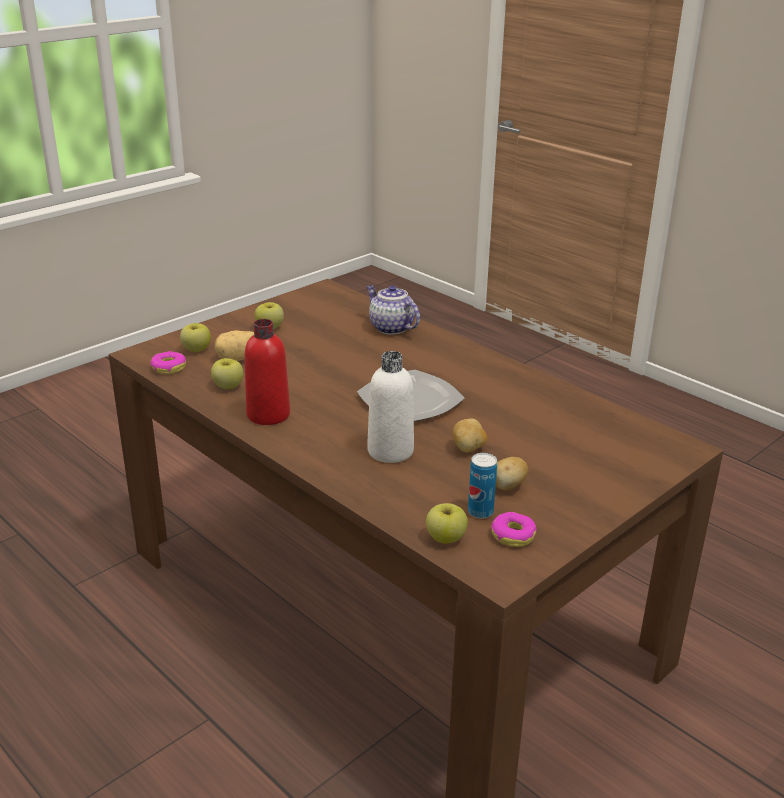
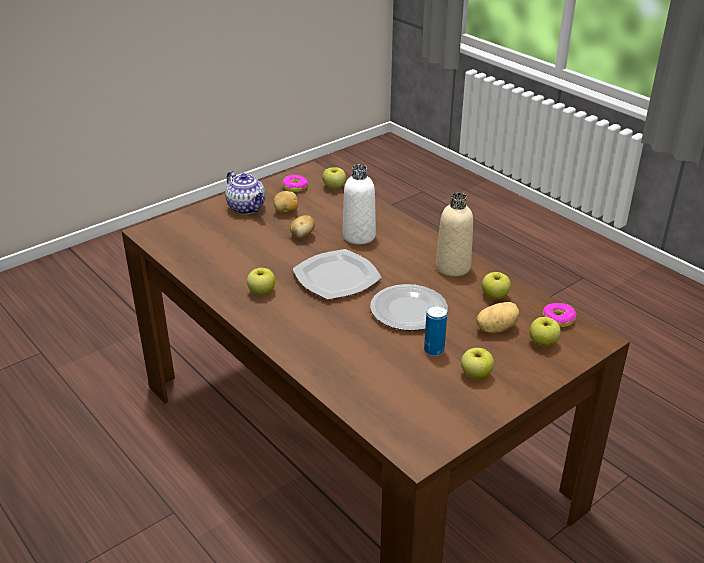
camera: 175 degrees left, 5 degrees up
red bottle [244,319,290,425] -> beige bottle [436,193,473,277]
teapot [366,285,420,335] -> teapot moved to [225,171,265,214]
can [468,453,497,519] -> can moved to [424,305,447,356]
none -> apple [247,268,275,296]
none -> plate [370,284,448,330]

